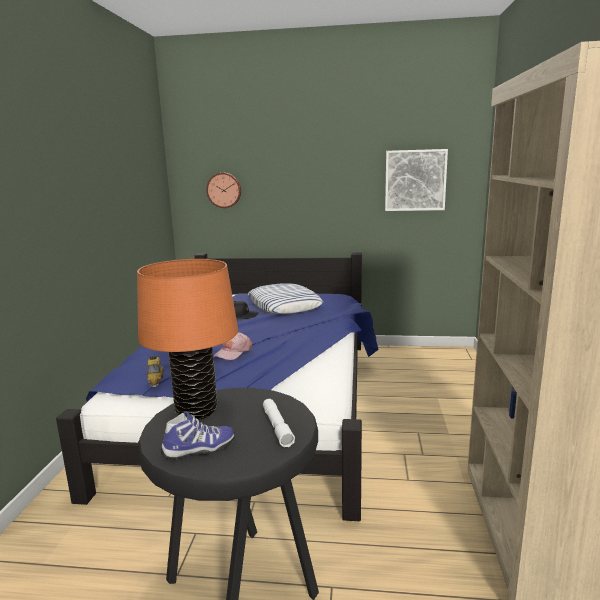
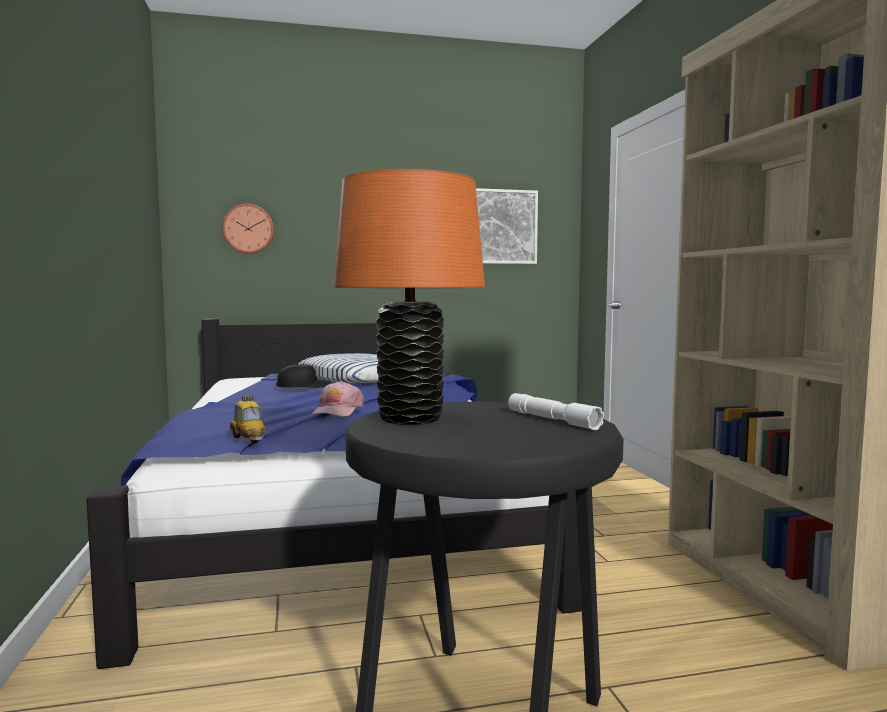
camera: 20 degrees left, 10 degrees down
shoe [161,412,235,460] -> none

